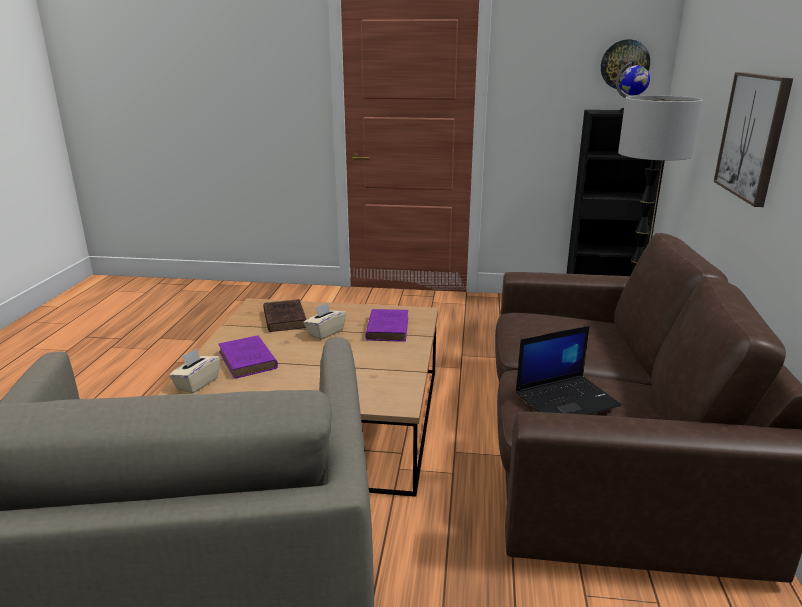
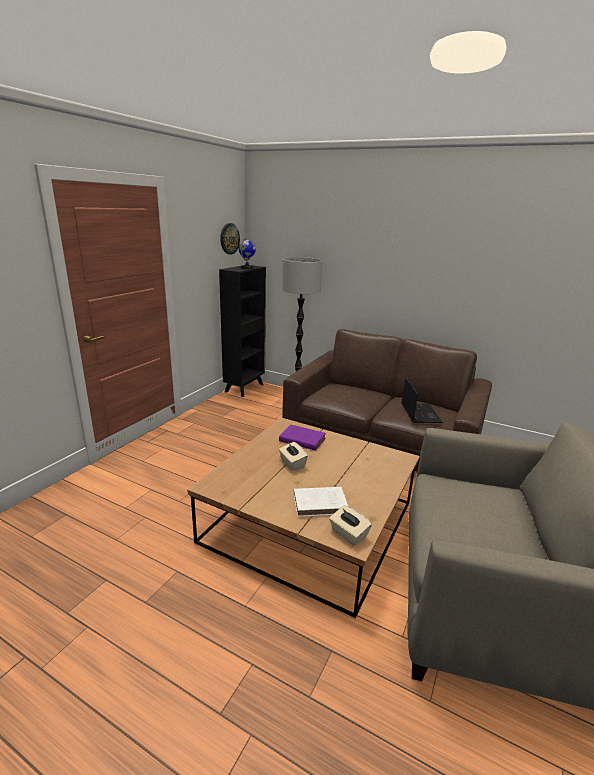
camera: 70 degrees left, 0 degrees up
purple book [218,335,278,379] -> white book [293,487,348,517]
brown book [263,299,307,332] -> none
picture [714,72,793,207] -> none

